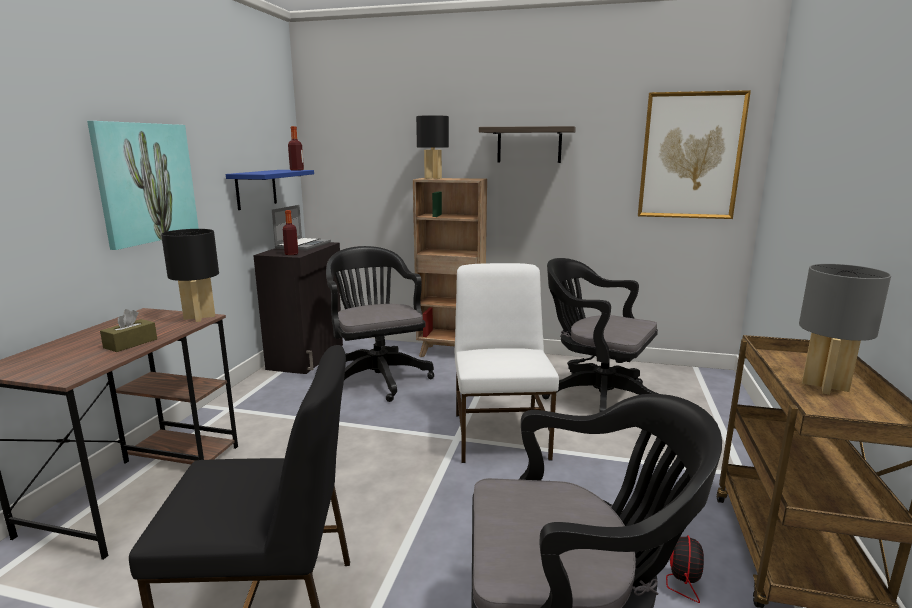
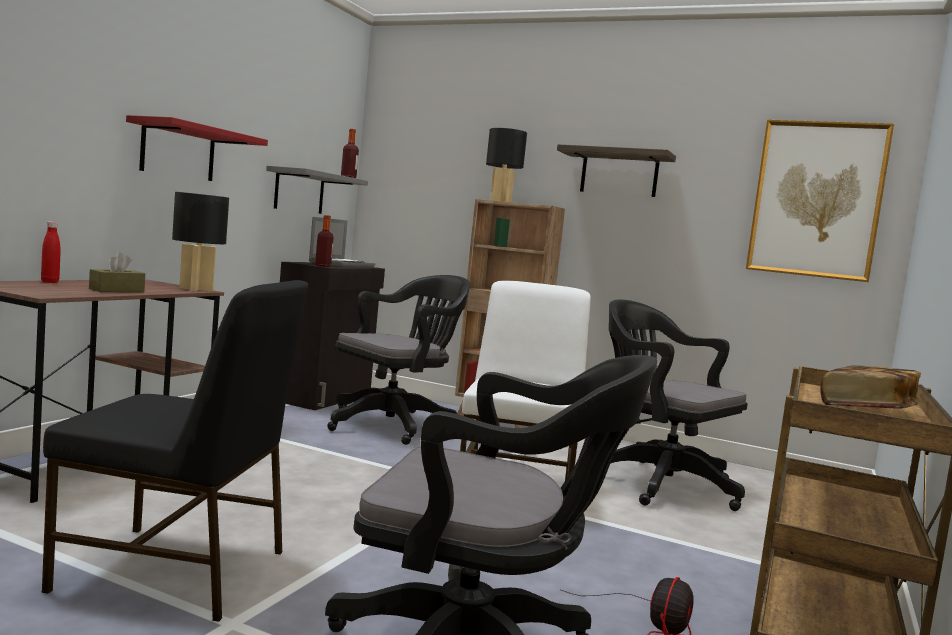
camera: 10 degrees right, 10 degrees down
picture [87,121,199,250] -> red shelf [126,115,268,181]
blue shelf [226,170,314,210] -> grey shelf [266,166,368,214]
black office chair [326,246,435,402] -> black office chair turned 60 degrees clockwise [327,275,470,445]
grey table lamp [799,264,891,395] -> book [820,366,921,408]
none -> red bottle [41,221,61,283]

